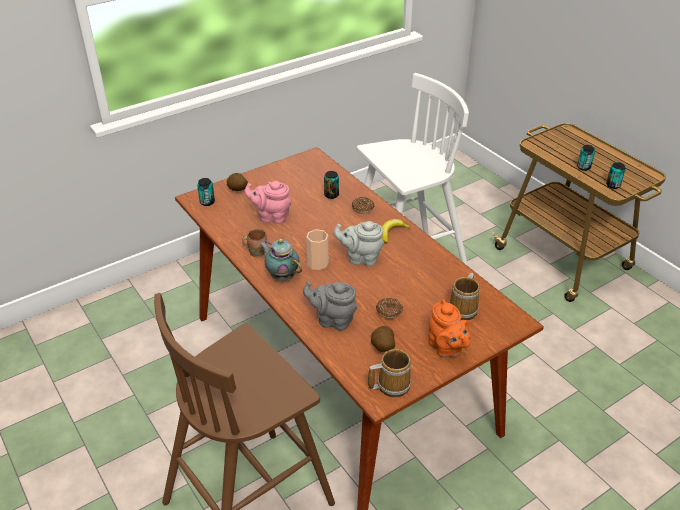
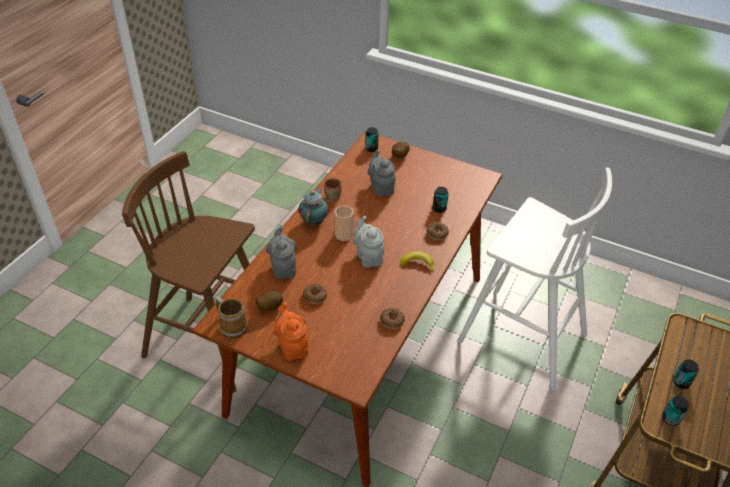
camera: 60 degrees right, 5 degrees up
pink teapot [244,181,291,224] -> grey teapot [368,150,396,196]
orange teapot [428,300,471,358] -> orange teapot turned 120 degrees clockwise [273,302,308,361]
mug [449,273,480,320] -> none
none -> donut [380,308,405,329]

